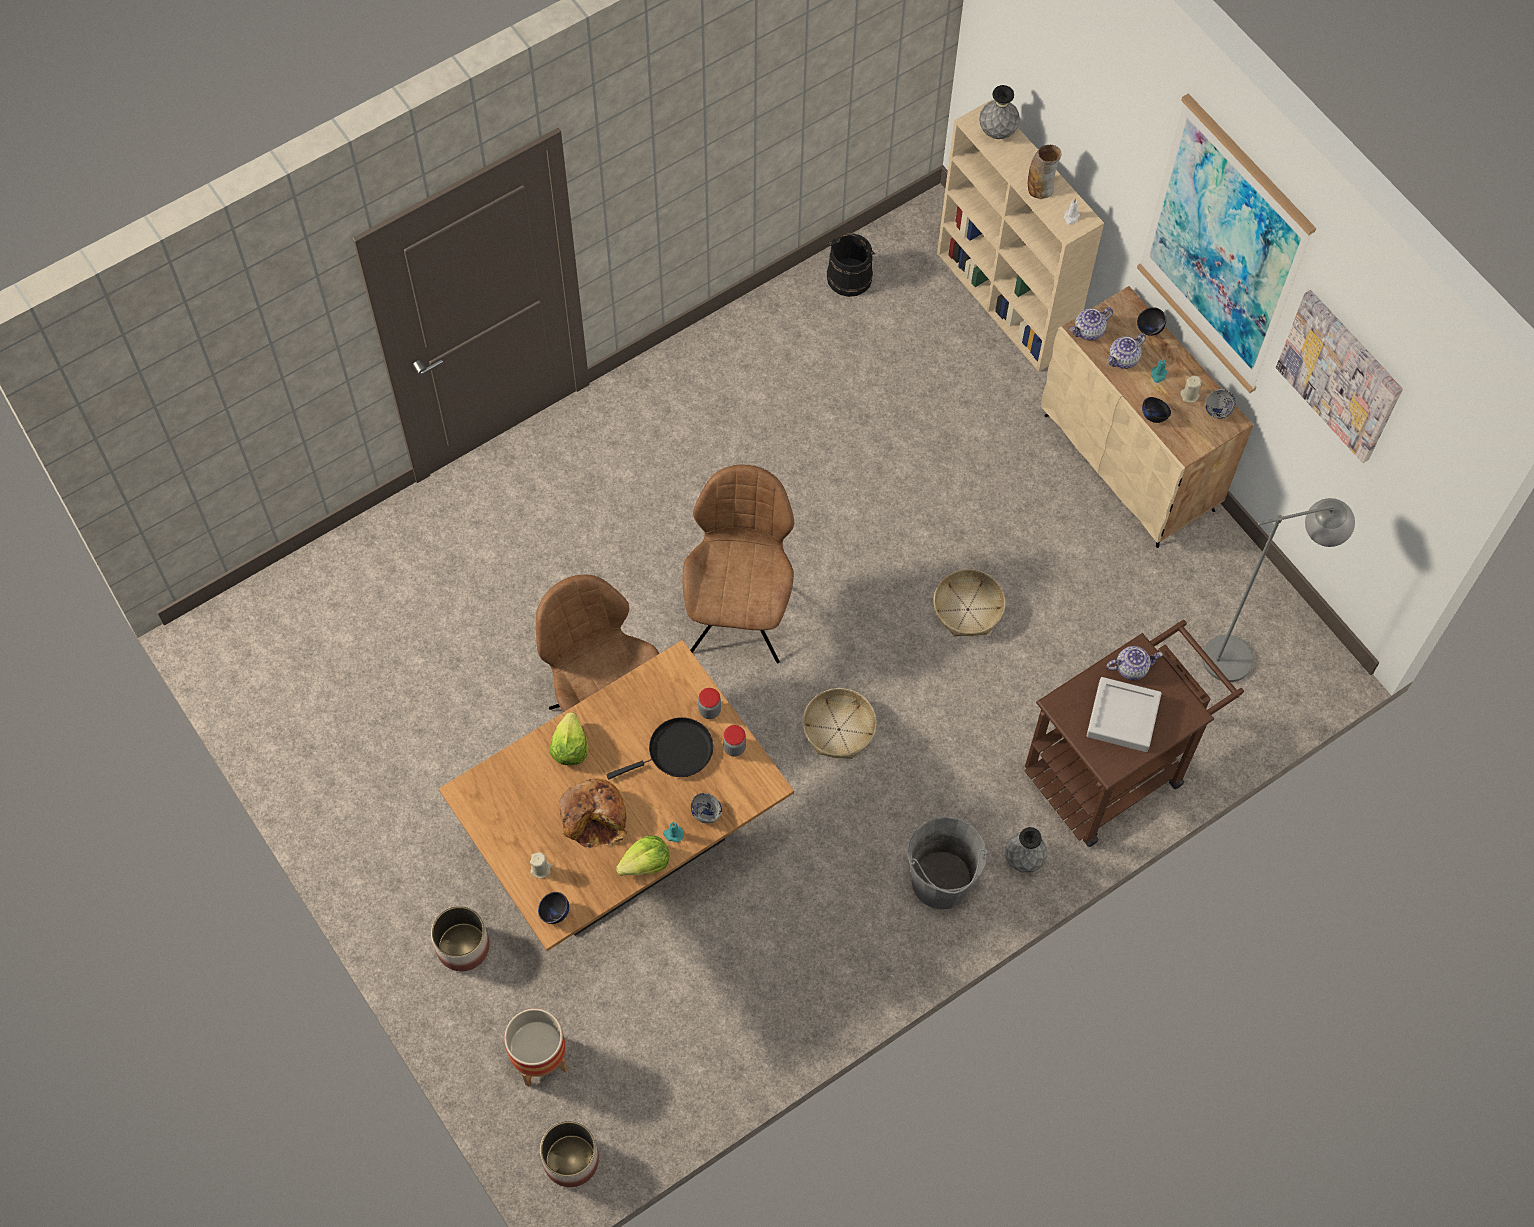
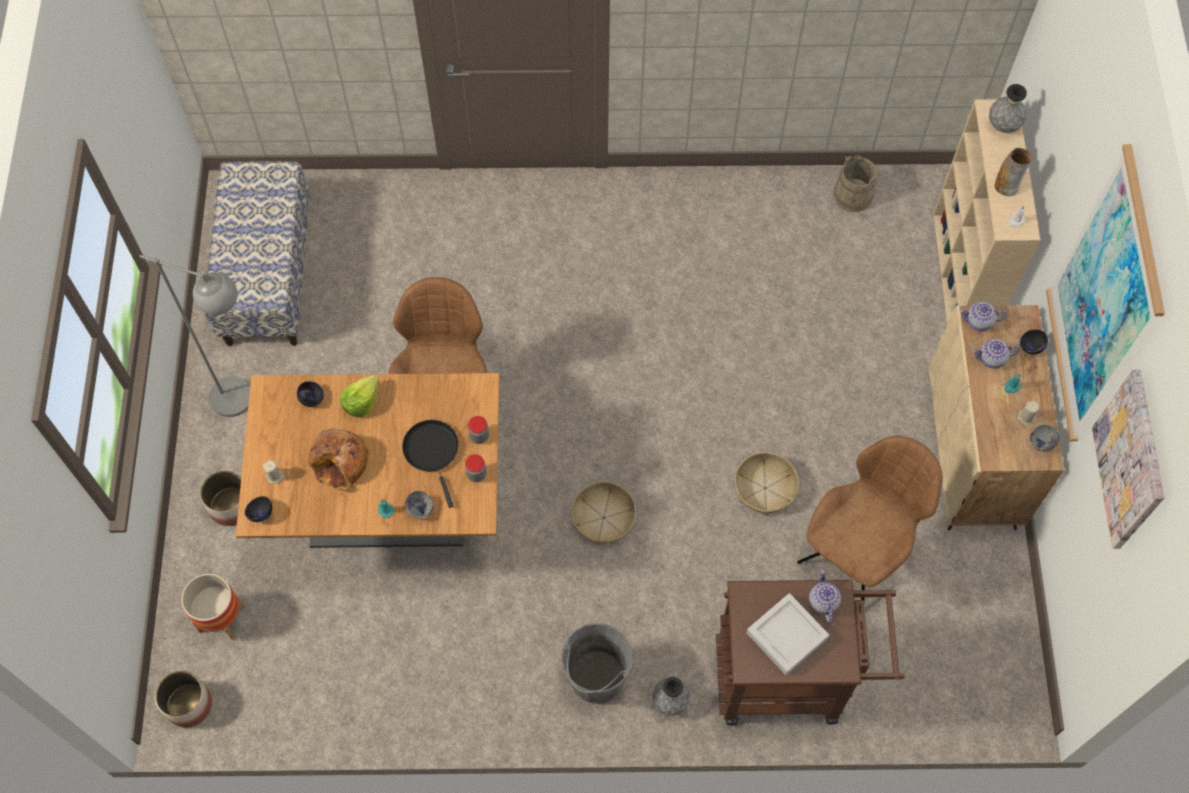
camera: 35 degrees right, 0 degrees up
black frying pan [606,717,713,779] -> black frying pan turned 120 degrees counterclockwise [402,420,459,508]
lettuce [616,835,670,876] -> none
brown chair [682,464,794,663] -> brown chair moved to [797,435,943,600]
black bucket [827,233,875,297] -> beige bucket [834,155,877,212]
teapot [1106,646,1163,680] -> teapot turned 120 degrees counterclockwise [809,570,841,623]
black bowl [1142,397,1171,423] -> black bowl moved to [297,381,324,407]
grey floor lamp [1202,498,1355,682] -> grey floor lamp moved to [139,255,250,417]
none -> bench [205,161,310,346]

